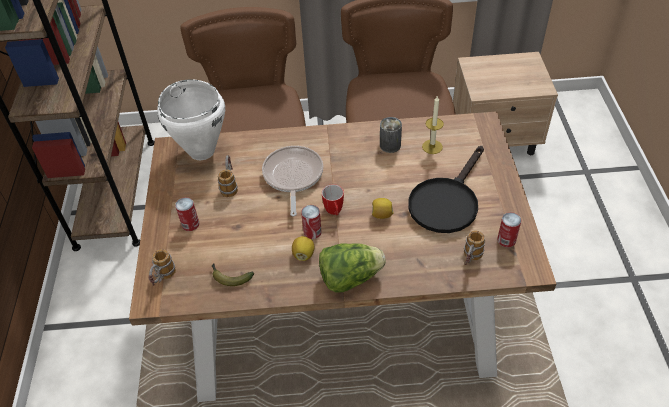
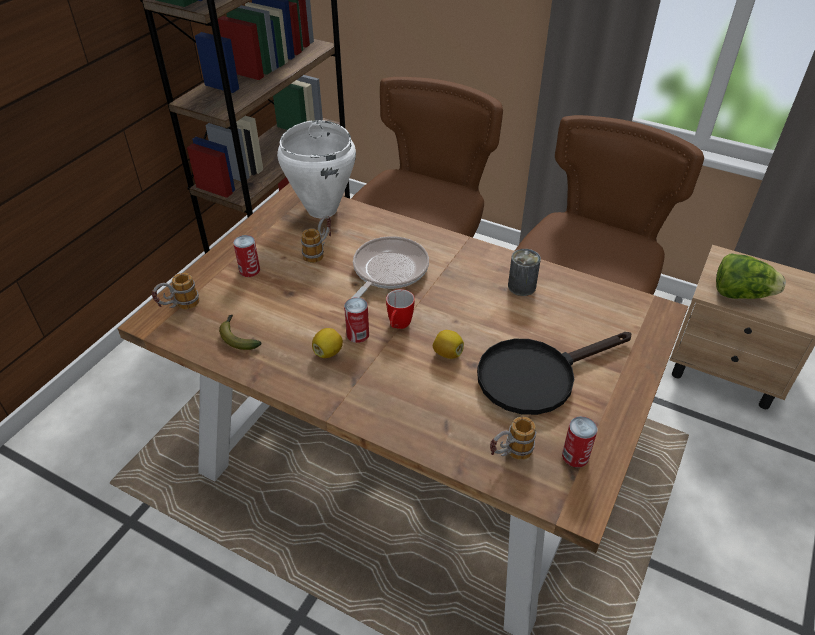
camera: 30 degrees right, 5 degrees down
lettuce [319,243,386,292] -> lettuce moved to [716,254,786,299]
candle [422,95,444,154] -> none

